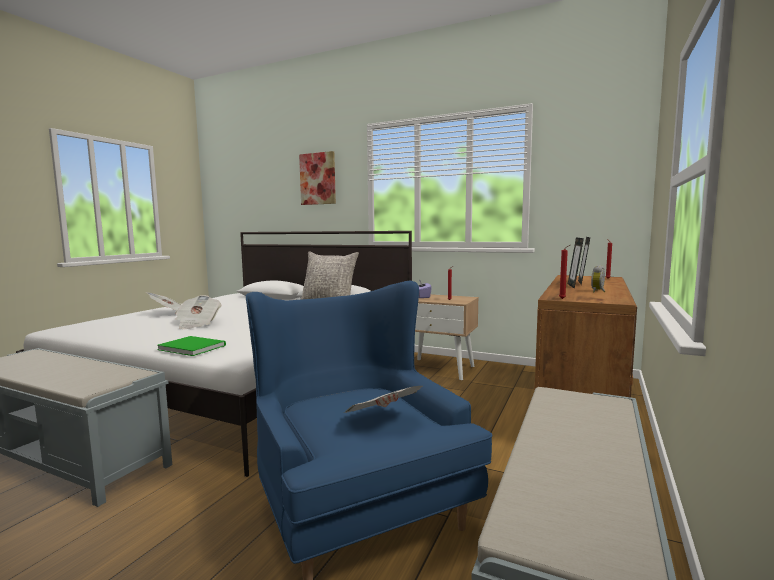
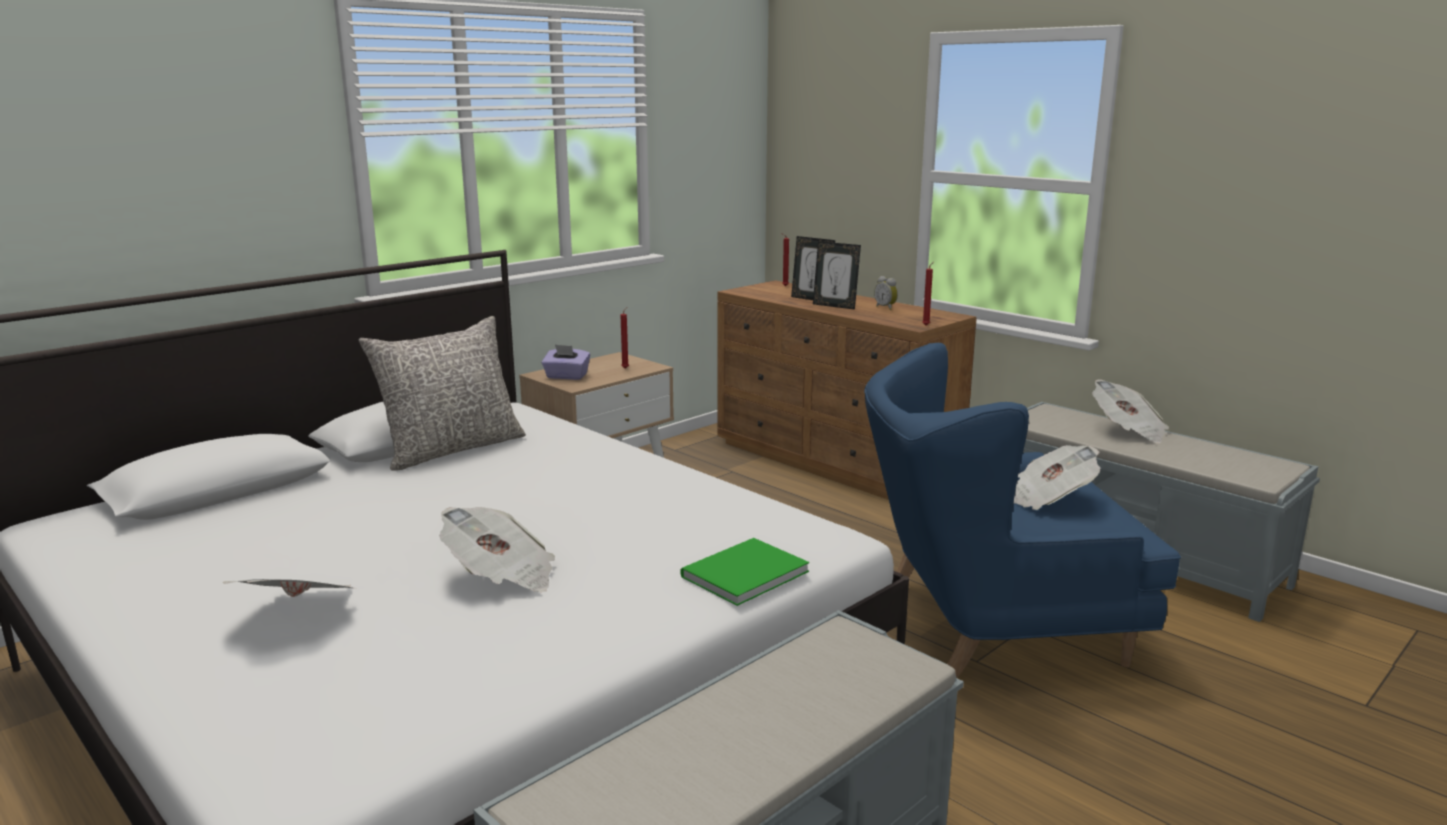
camera: 70 degrees left, 10 degrees up
picture [299,151,336,205] -> none
none -> newspaper [1092,379,1169,444]

